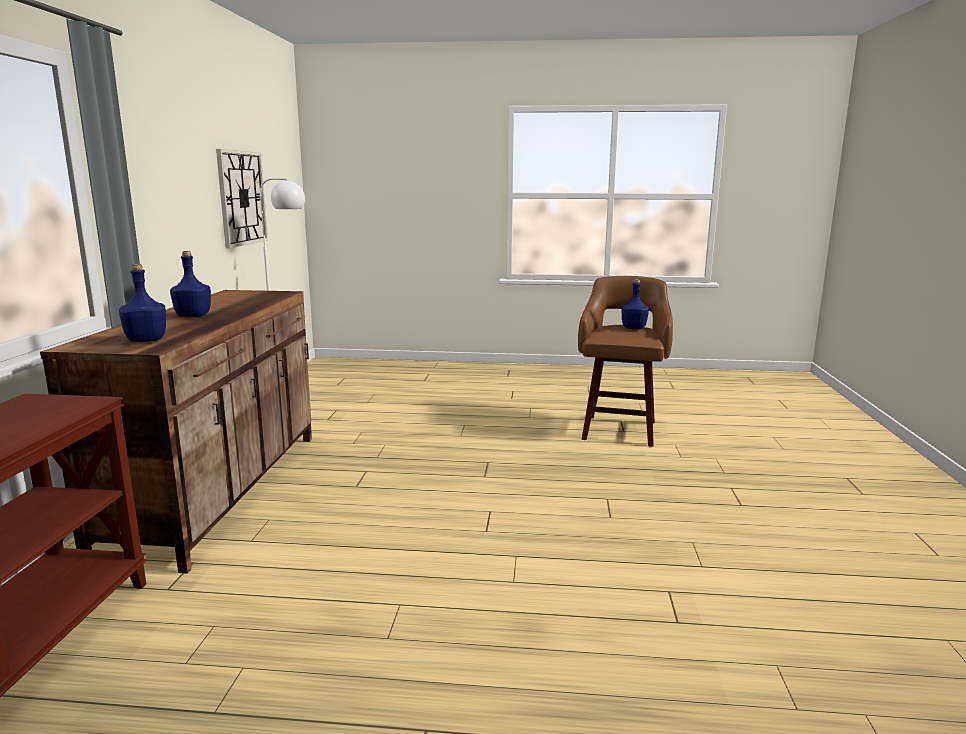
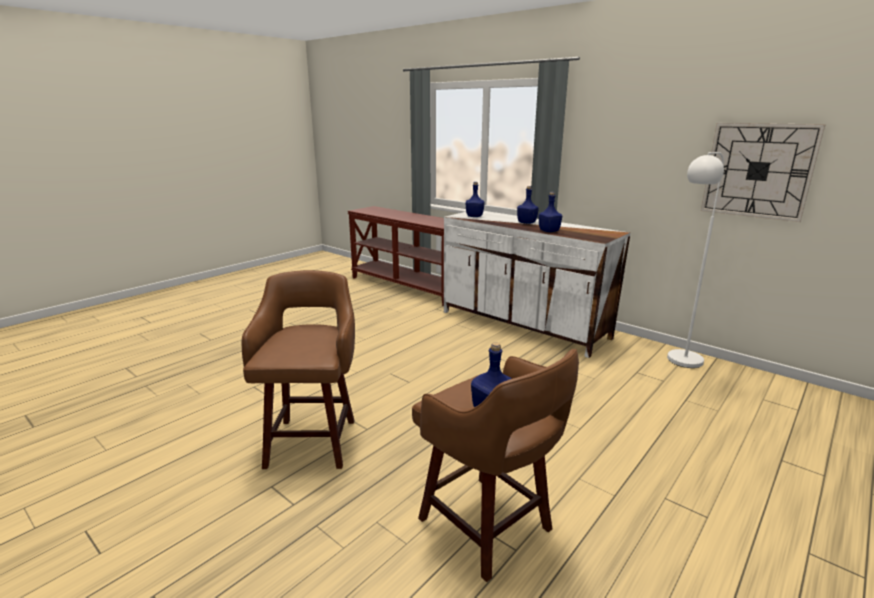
camera: 125 degrees right, 5 degrees up
brown cabinet [40,290,312,574] -> white cabinet [444,211,630,358]
none -> brown stool [242,270,355,469]
none -> blue bottle [539,192,562,232]

